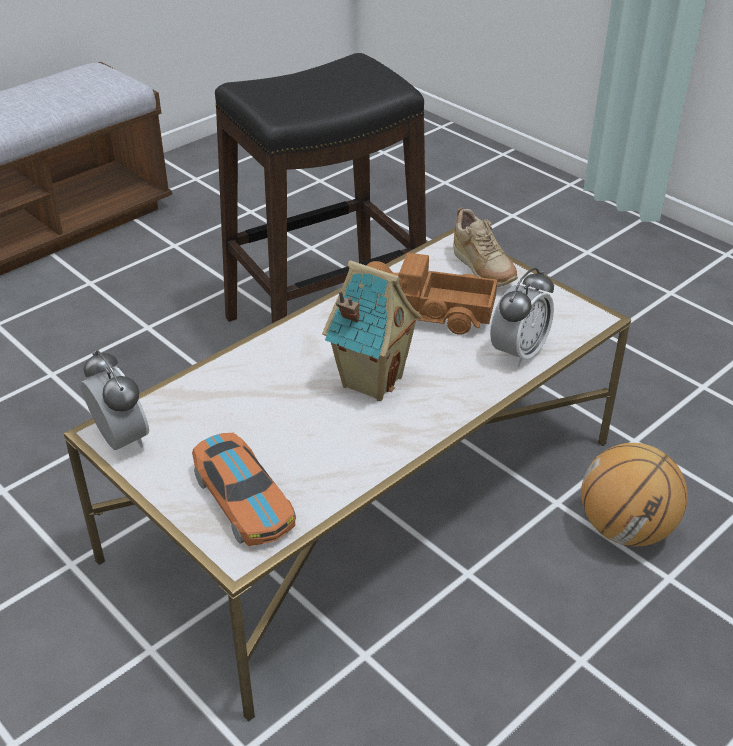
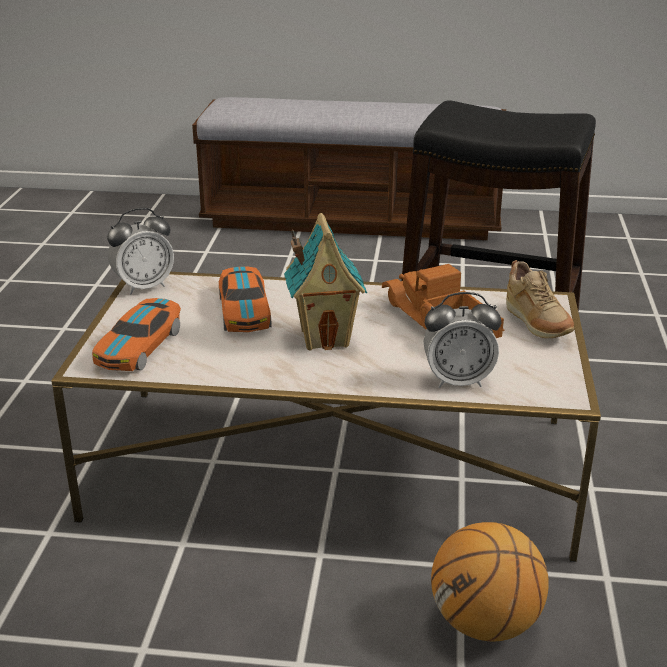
camera: 50 degrees right, 10 degrees down
alarm clock [81,350,149,450] -> alarm clock turned 45 degrees clockwise [107,208,174,294]
beige shoe [453,208,518,287] -> beige shoe turned 45 degrees counterclockwise [506,260,574,338]
none -> toy car [219,267,272,332]

